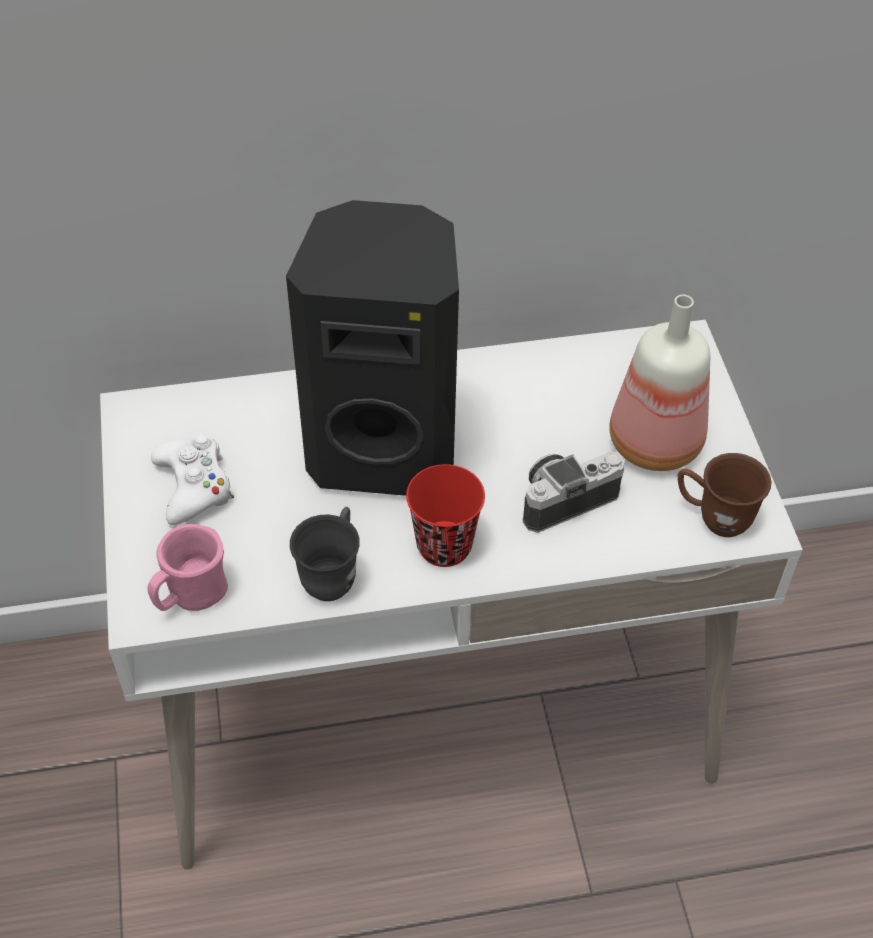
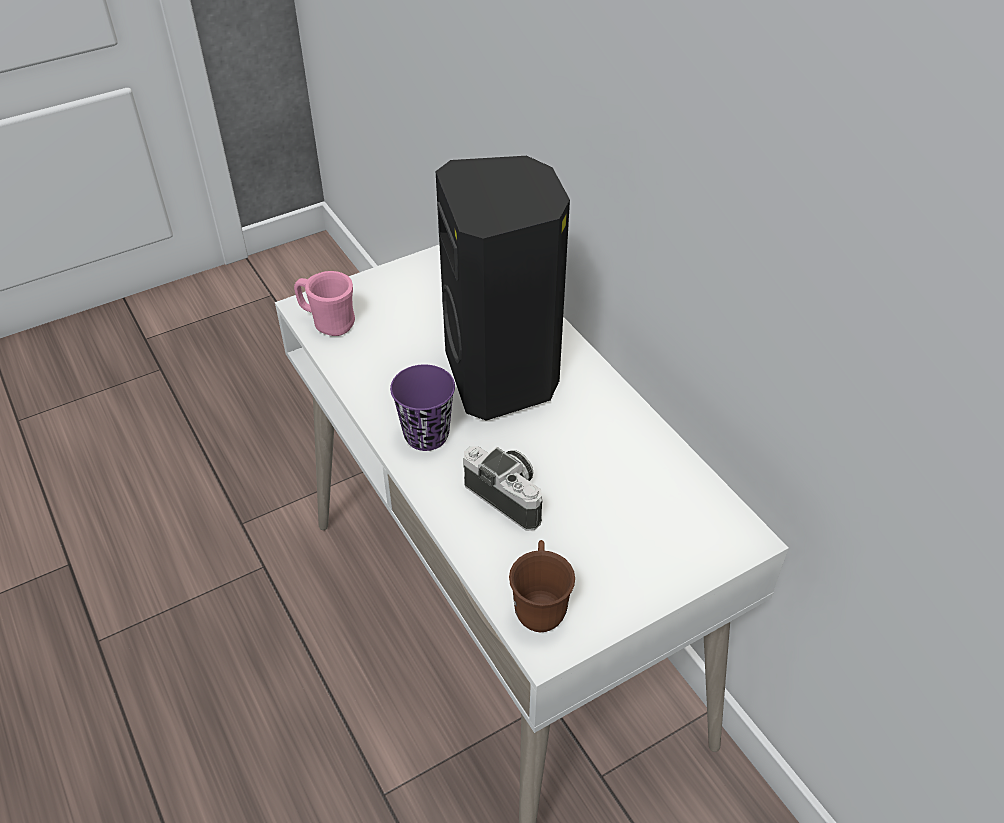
camera: 70 degrees right, 5 degrees down
white game controller [151,434,234,525] -> none
grey mug [290,507,360,601] -> none
red cup [406,464,485,567] -> purple cup [390,364,455,451]
bottle [609,295,710,471] -> none

